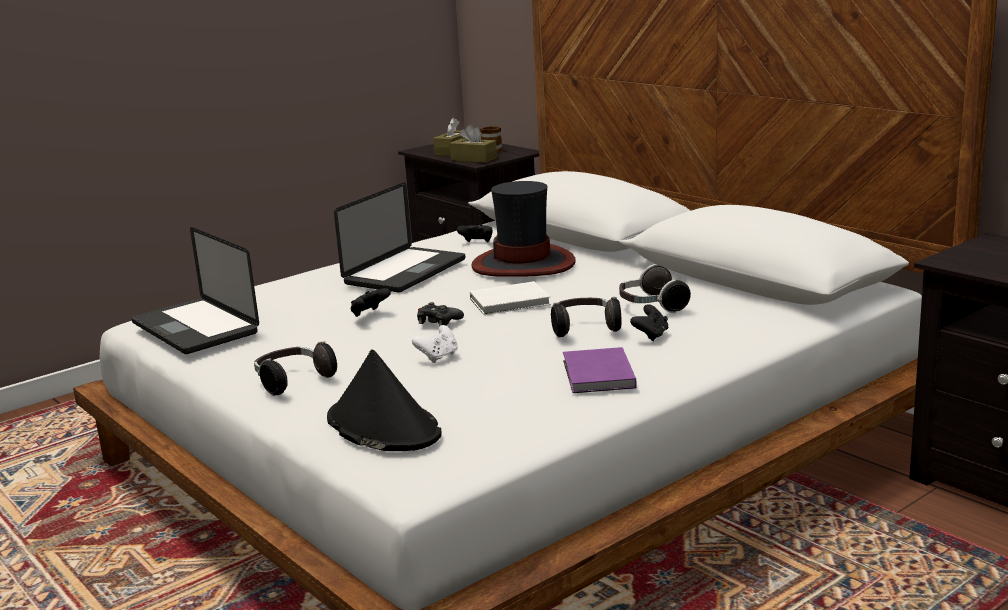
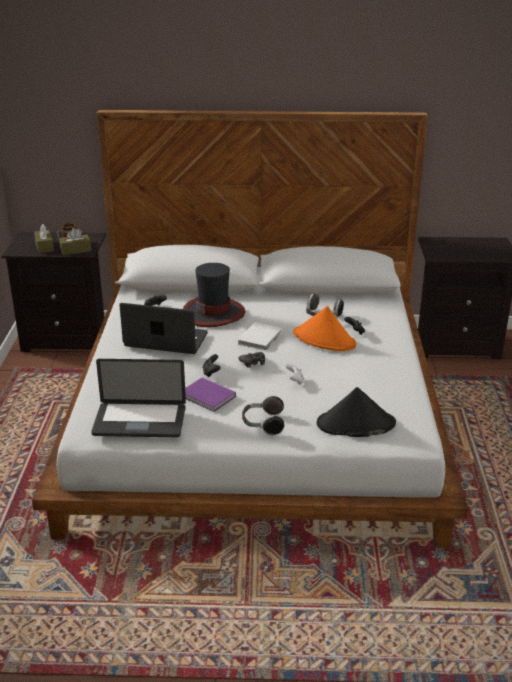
camera: 50 degrees left, 10 degrees up
laptop [334,182,465,293] -> laptop turned 60 degrees counterclockwise [119,303,207,354]
headphones [551,297,621,337] -> orange hat [293,306,356,351]
purple book [563,347,637,393] -> purple book moved to [185,378,236,412]

